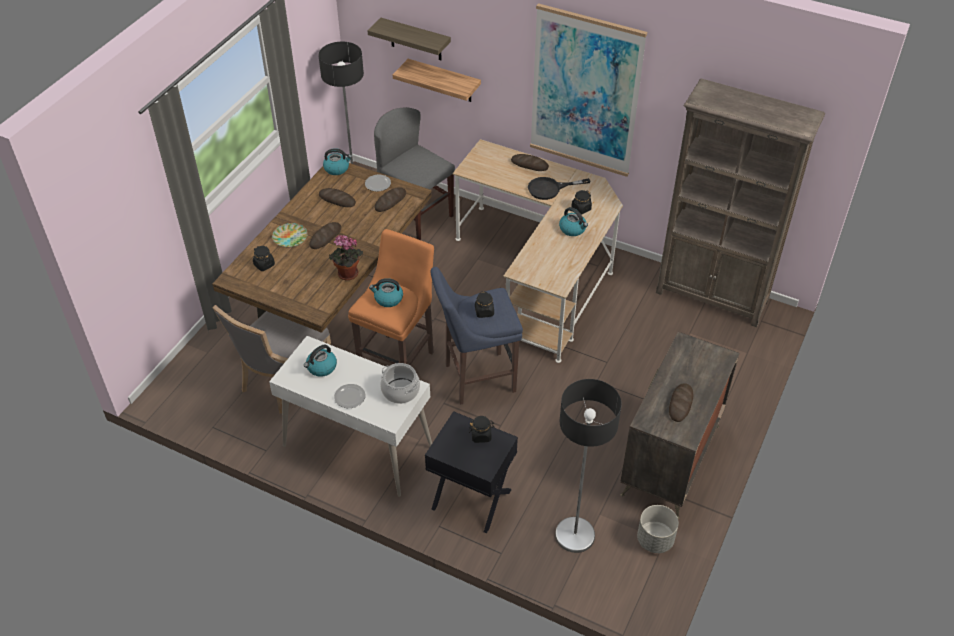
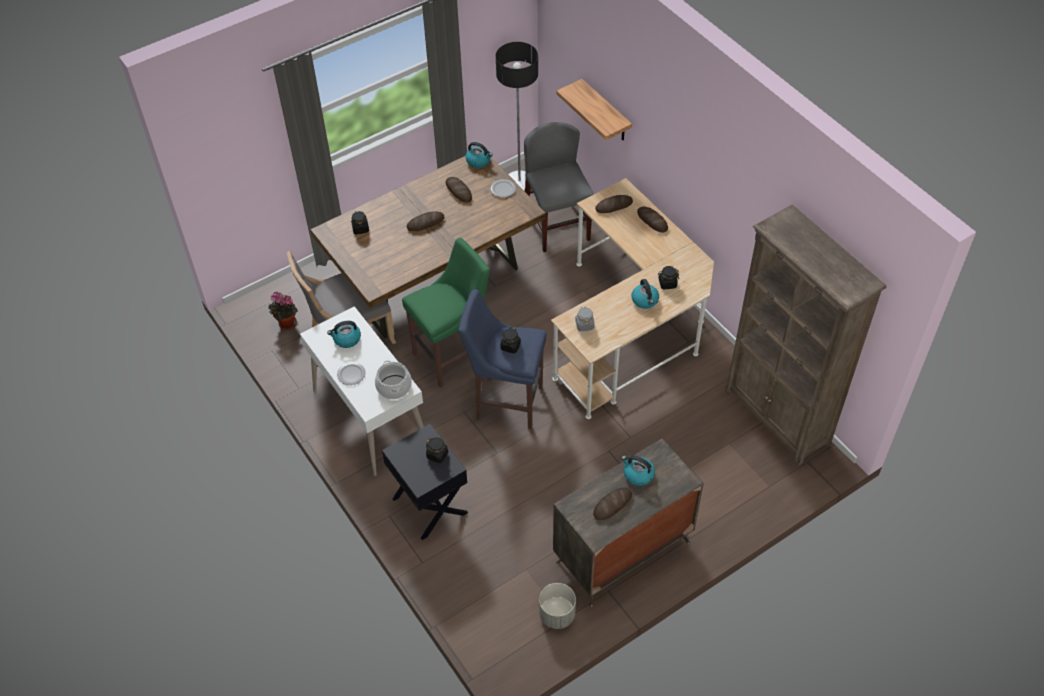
camera: 30 degrees right, 5 degrees up
plate [272,223,308,247] -> none
potted plant [329,235,363,280] -> potted plant moved to [269,291,298,330]
orange stool [348,229,434,365] -> green stool [402,238,490,388]
shelf [367,18,451,60] -> none
kettle [369,278,403,307] -> kettle moved to [621,455,655,486]
bread [374,187,406,212] -> bread moved to [595,195,633,213]
black frying pan [528,177,590,200] -> none
picture [530,3,647,177] -> none
floor lamp [555,379,622,553] -> none
none -> grey jar [575,306,594,331]

